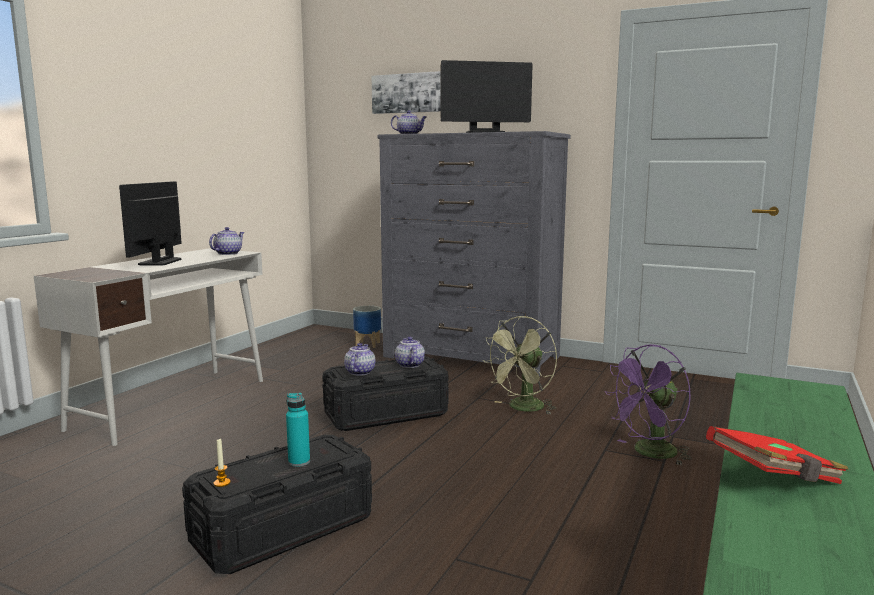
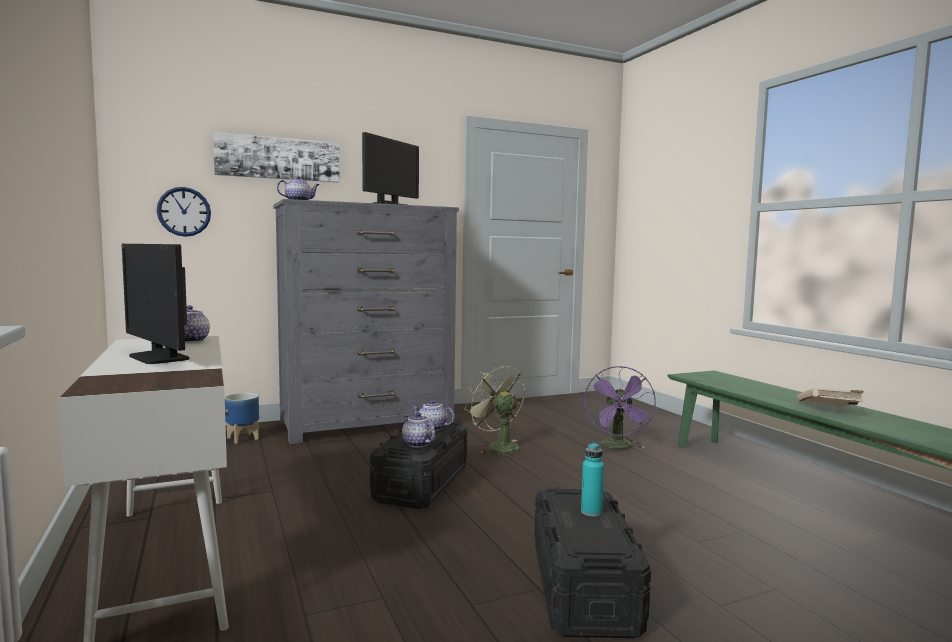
camera: 50 degrees left, 5 degrees down
candle [214,439,231,487] -> none
green fan [482,316,557,415] -> green fan turned 150 degrees clockwise [464,363,525,457]
red book [706,426,848,484] -> beige book [798,388,863,406]
none -> wall clock [157,187,211,237]

